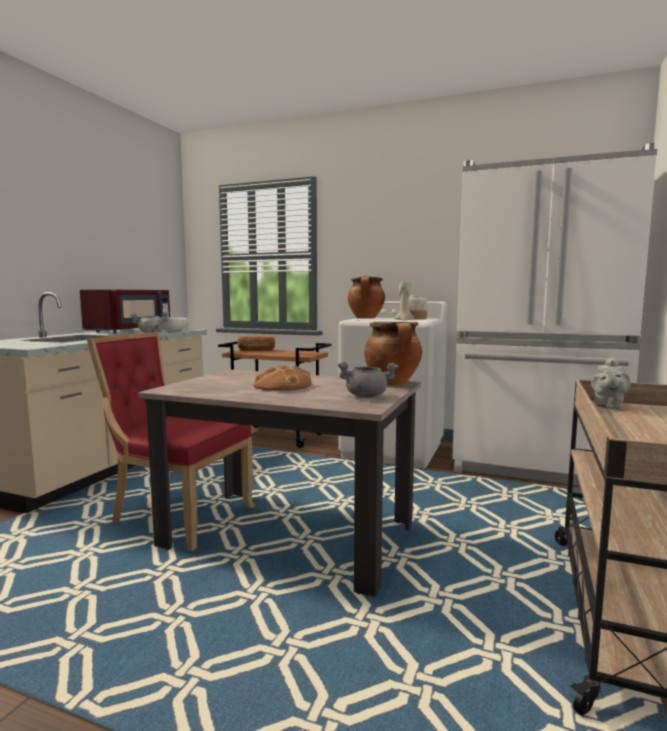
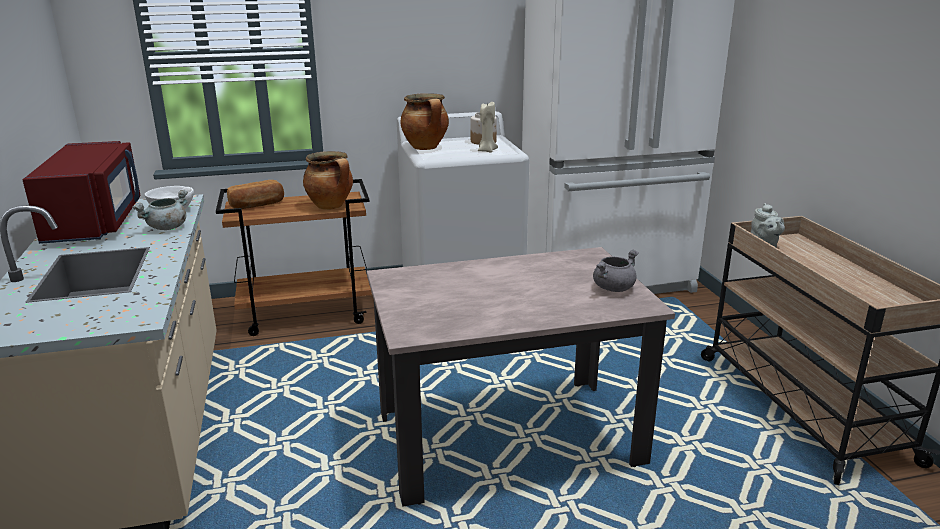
camera: 35 degrees left, 15 degrees up
red chair [87,332,255,551] -> none
bread [253,365,312,391] -> none
cooking pot [364,322,422,385] -> cooking pot moved to [303,151,353,210]

